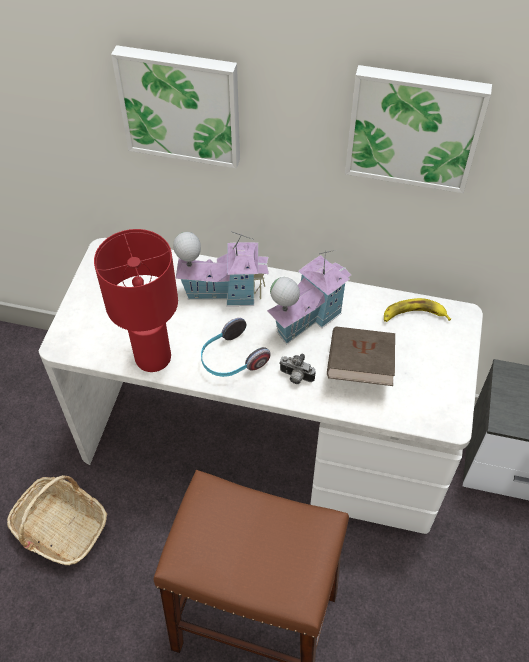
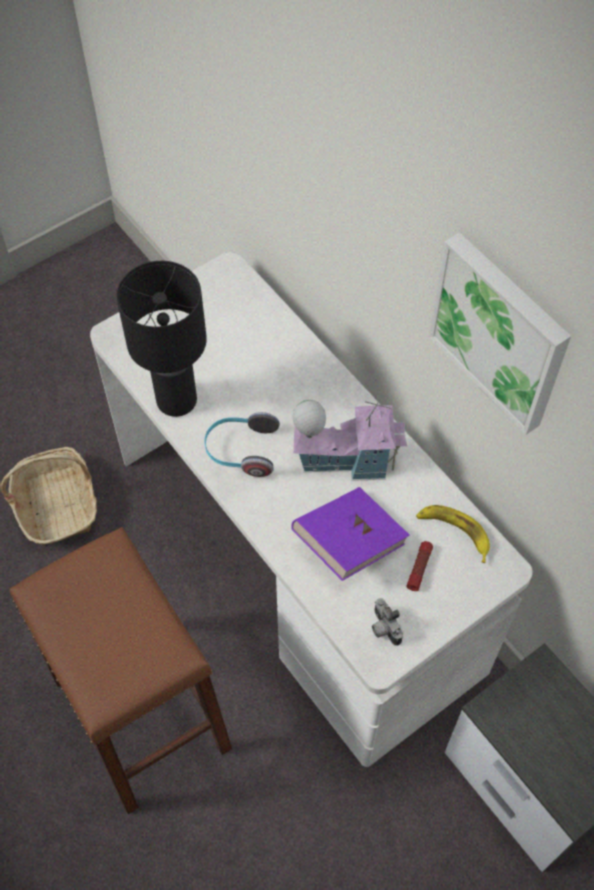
camera: 40 degrees right, 5 degrees up
red table lamp [94,229,178,372] -> black table lamp [116,261,207,417]
picture [111,45,240,169] -> none
toy house [173,231,269,306] -> none
camera [279,353,315,384] -> camera moved to [372,598,403,646]
brown book [327,326,395,386] -> purple book [291,487,410,581]
none -> flashlight [406,541,433,591]

